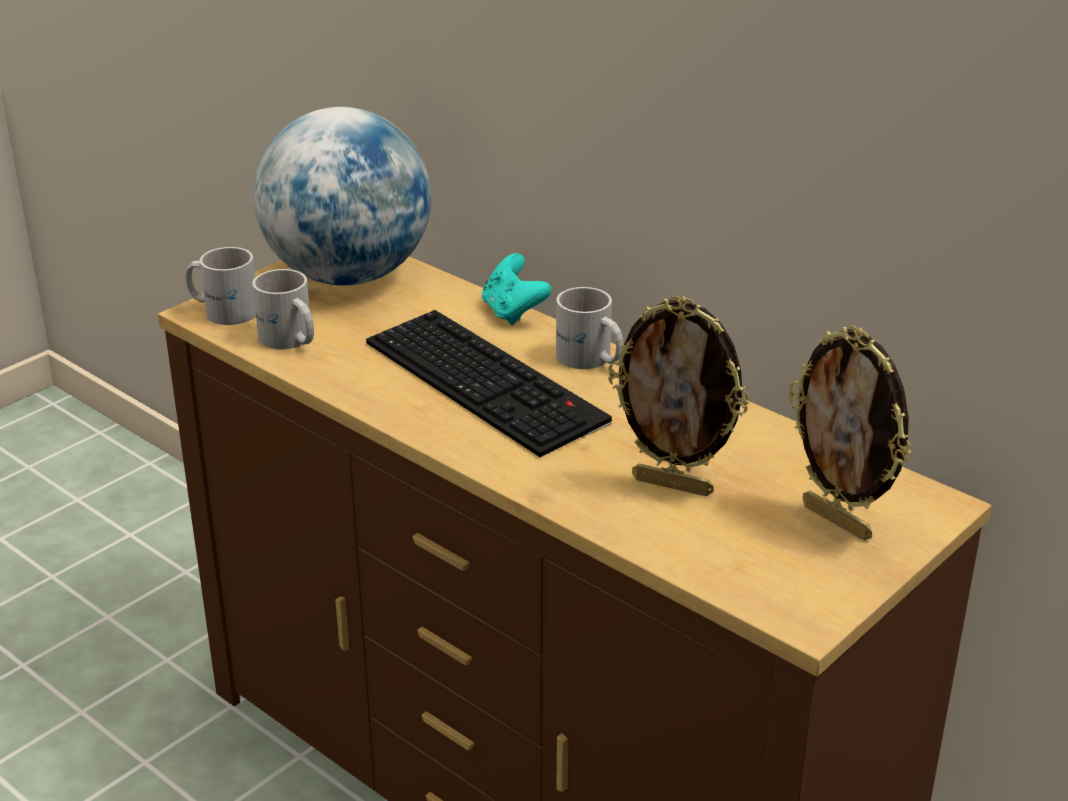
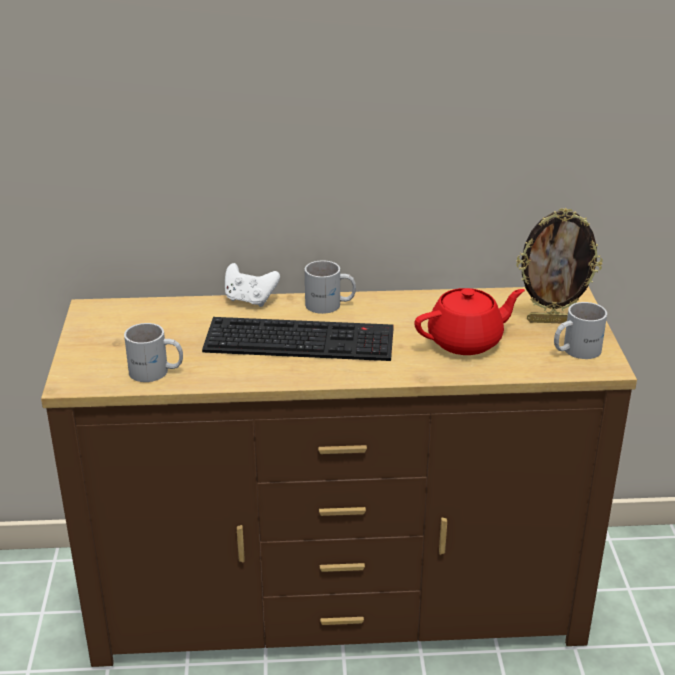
camera: 45 degrees left, 0 degrees up
white mug [185,247,256,325] -> white mug moved to [554,302,607,359]
globe [254,107,431,286] -> none
turquoise game controller [482,253,552,325] -> white game controller [225,263,280,307]
picture frame [608,296,750,496] -> red teapot [414,288,525,355]

